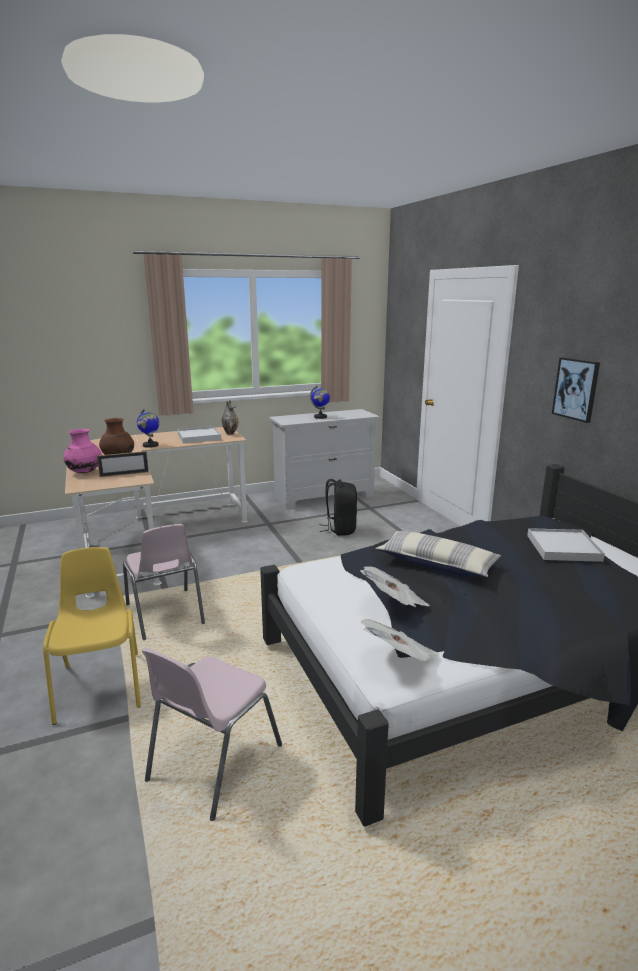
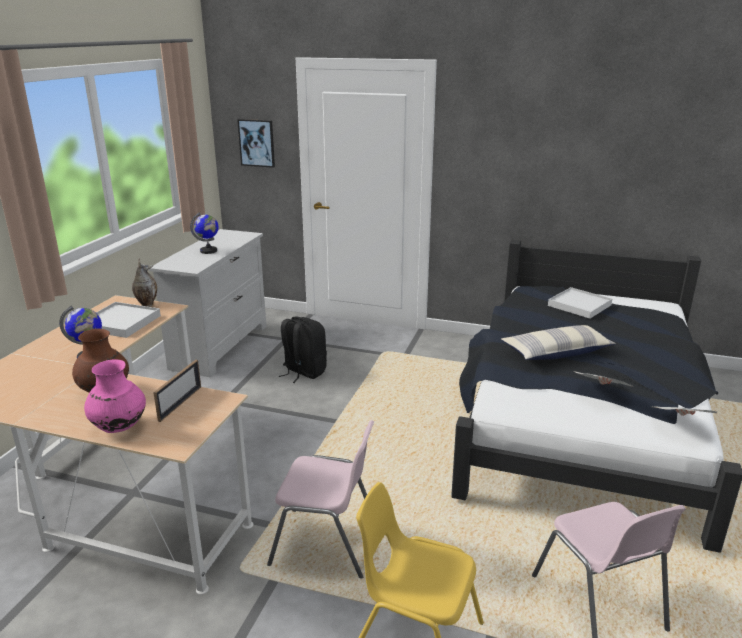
camera: 50 degrees left, 5 degrees up
picture [552,357,600,423] -> picture moved to [237,119,275,168]

